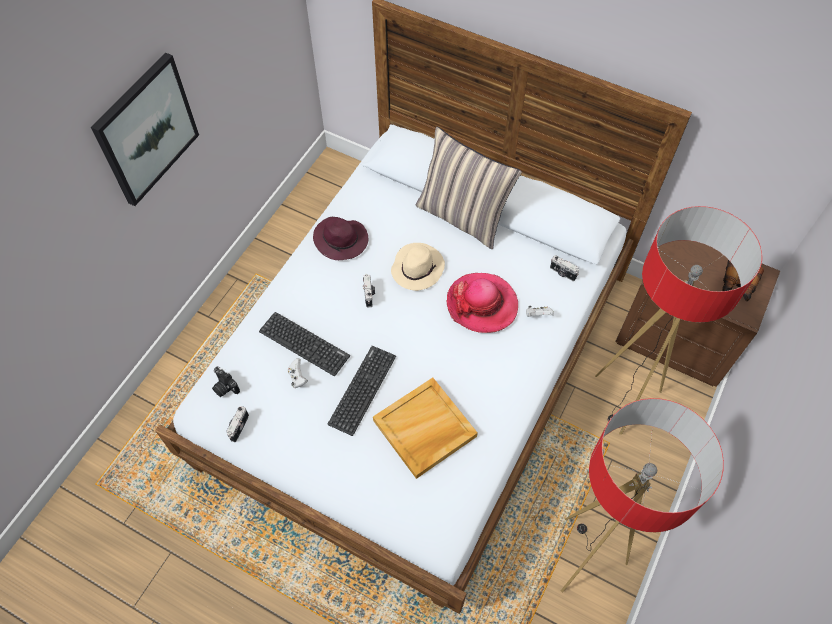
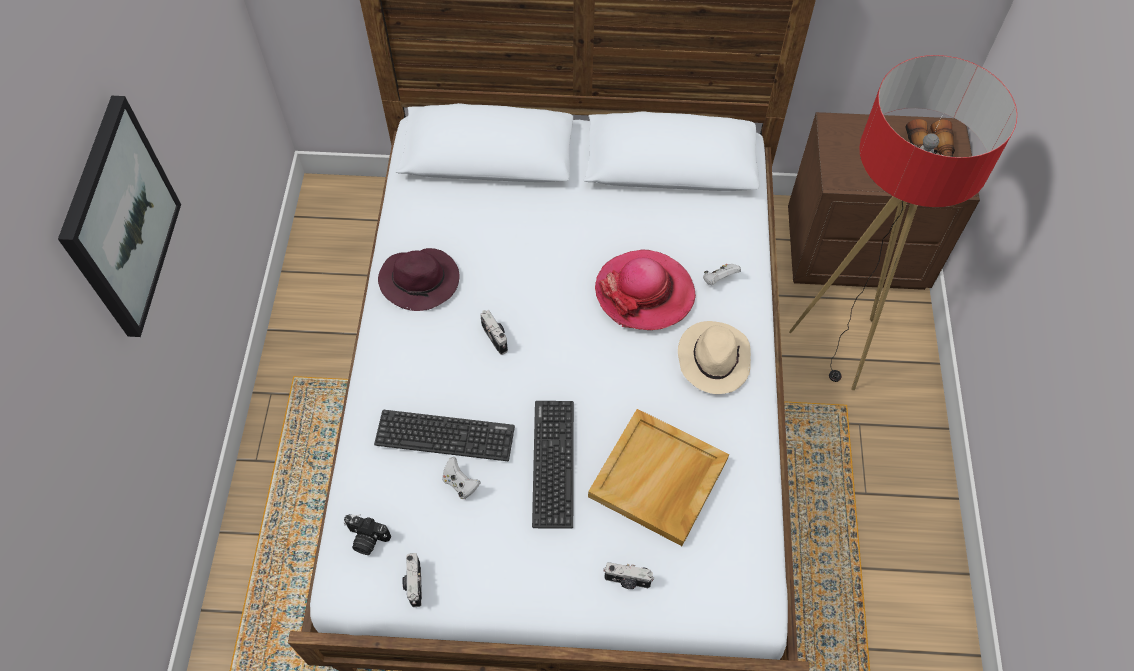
camera: 25 degrees left, 0 degrees up
beige hat [391,243,445,291] -> beige hat moved to [678,321,751,394]
pillow [416,127,522,249] -> none
camera [550,255,579,281] -> camera moved to [603,562,654,589]
floor lamp [561,398,724,593] -> none

